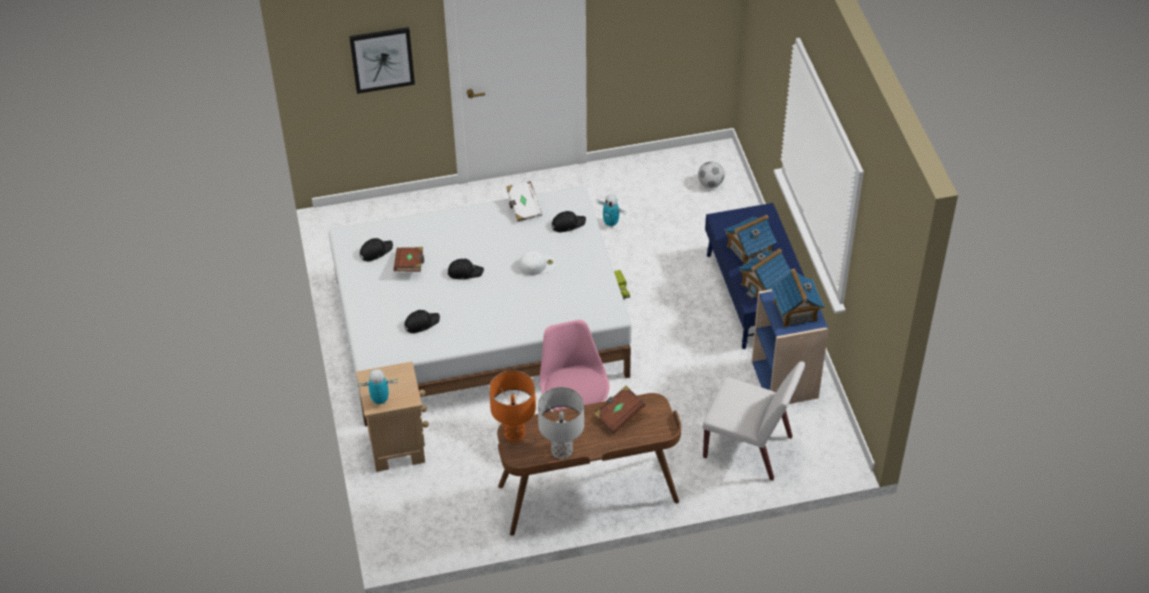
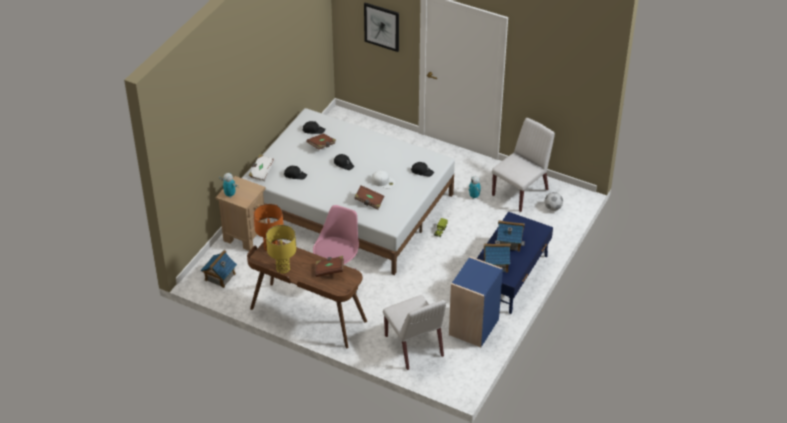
camera: 40 degrees right, 5 degrees down
white book [506,181,542,222] -> white book moved to [249,154,275,181]
white table lamp [538,387,584,459] -> yellow table lamp [266,225,296,274]
toy house [771,269,825,327] -> toy house moved to [201,250,237,288]
none -> brown book [354,185,384,209]
none -> white chair [492,118,555,212]

